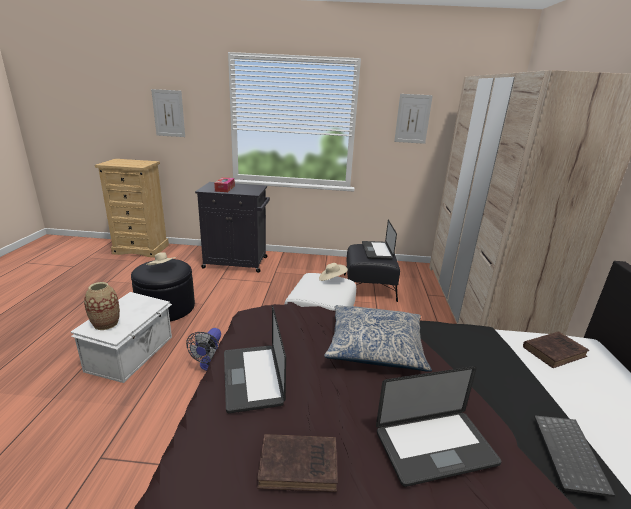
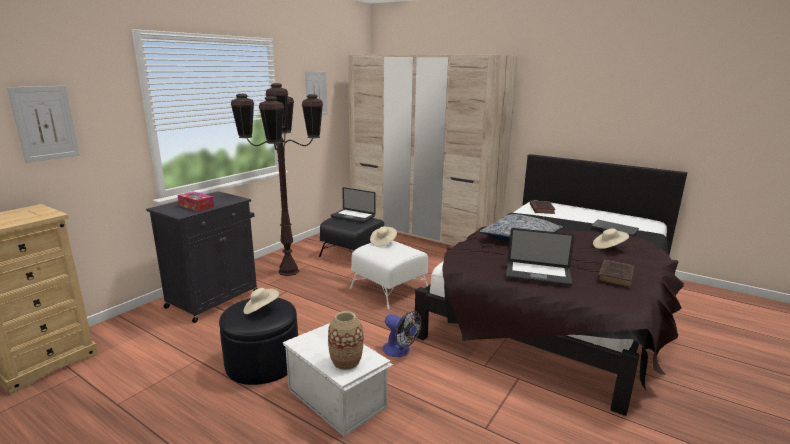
camera: 60 degrees left, 5 degrees down
laptop [376,366,502,487] -> beige hat [593,229,629,249]
none -> brown floor lamp [231,83,323,276]

